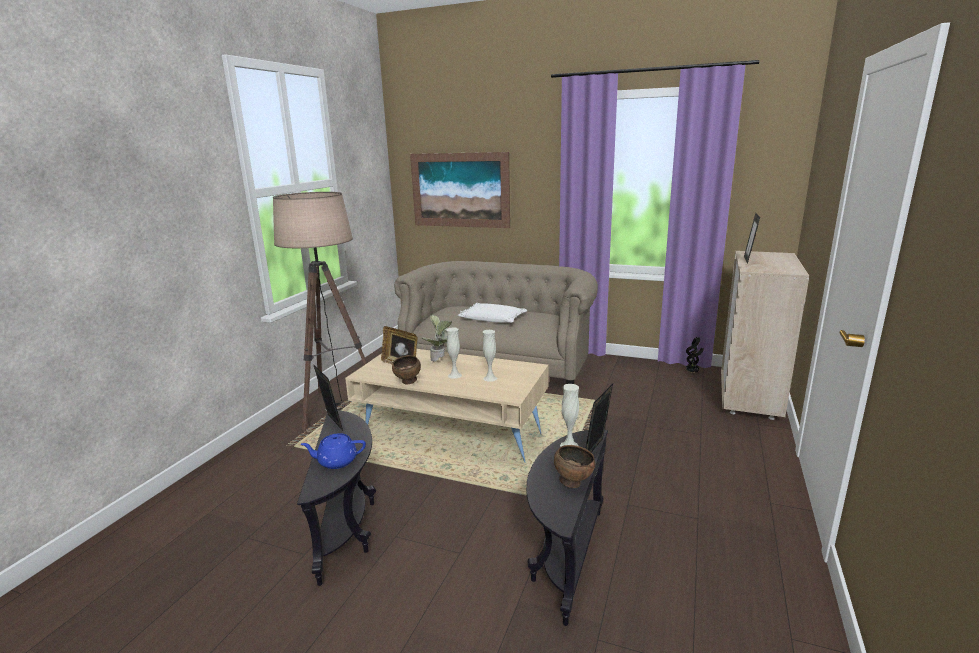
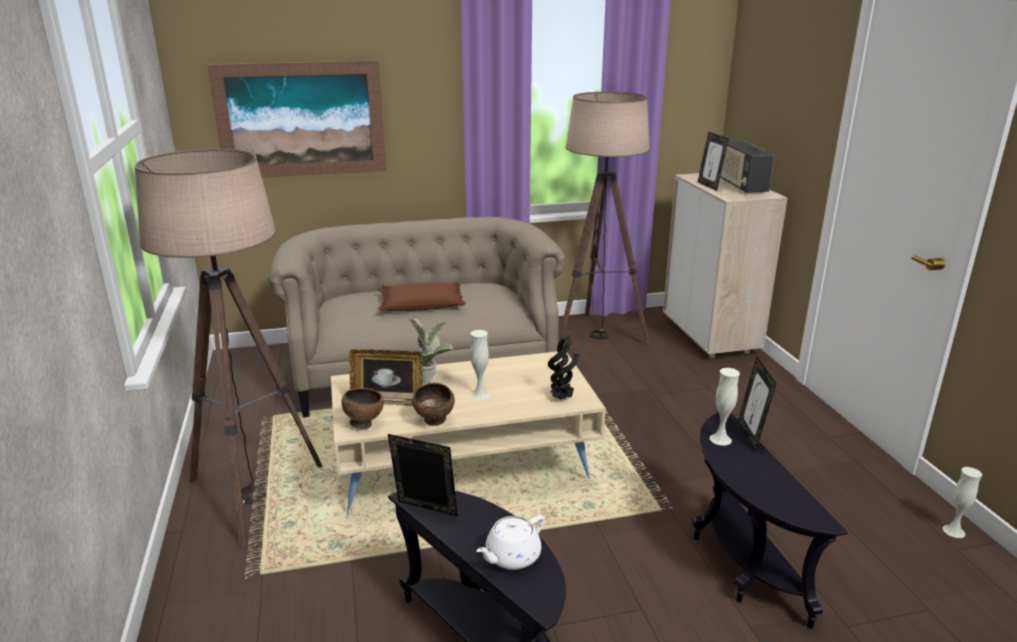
camera: 35 degrees left, 5 degrees up
blue teapot [301,433,366,469] -> white teapot [476,515,545,570]
white pillow [458,303,527,323] -> brown pillow [378,282,466,311]
white vase [483,330,497,382] -> white vase moved to [942,467,982,538]
brown bowl [554,445,595,488] -> brown bowl moved to [342,388,384,429]
potted plant [686,337,704,373] -> potted plant moved to [548,335,579,400]
none -> floor lamp [558,92,650,345]
none -> radio [720,141,774,193]

